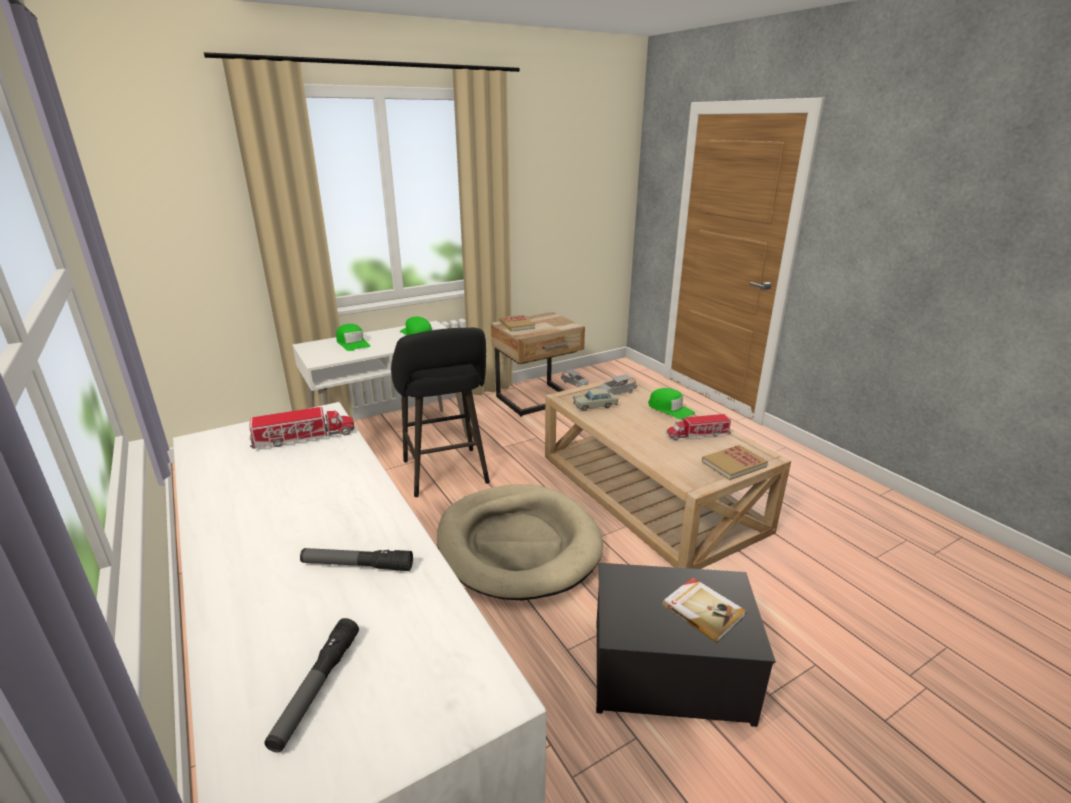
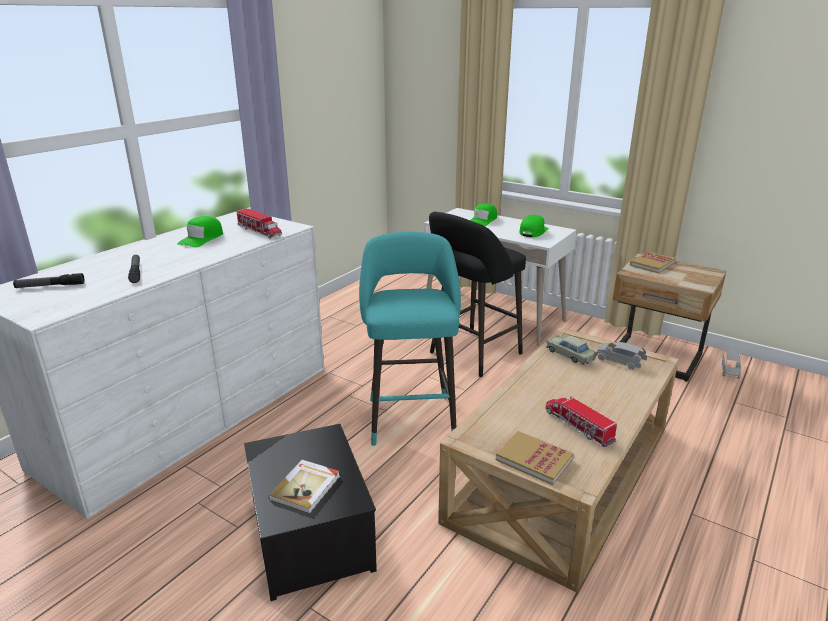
camera: 65 degrees right, 0 degrees up
beige dog bed [437,484,604,601] -> turquoise stool [359,231,461,446]
green cap [648,388,695,420] -> green cap moved to [177,216,223,247]

